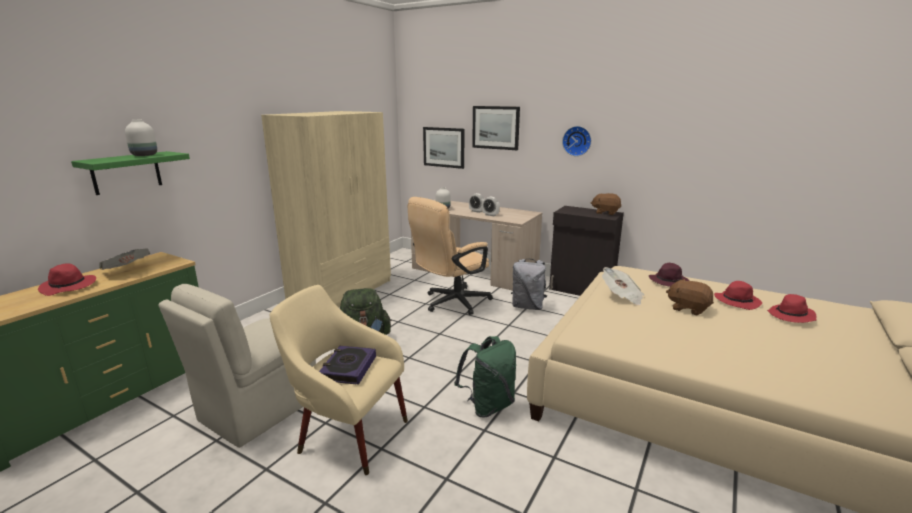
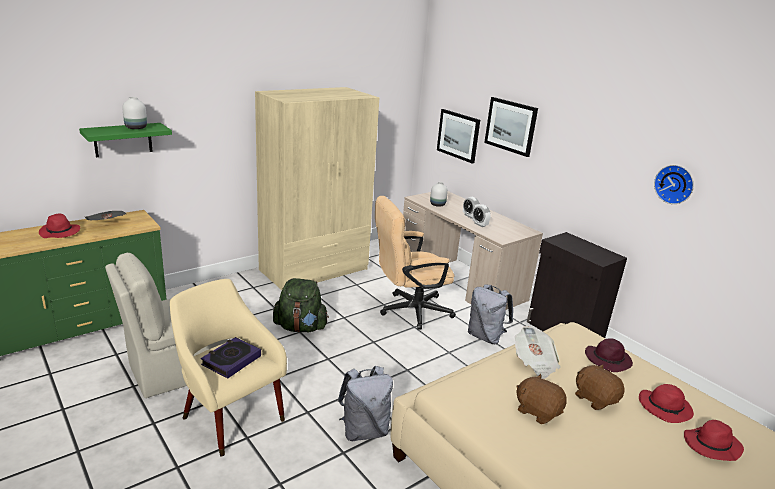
camera: 20 degrees right, 5 degrees up
green backpack [454,336,516,417] -> grey backpack [337,366,393,441]
wall clock [562,126,591,156] -> wall clock moved to [654,165,694,204]
brown plush toy [591,193,622,215] -> brown plush toy moved to [516,374,567,424]

